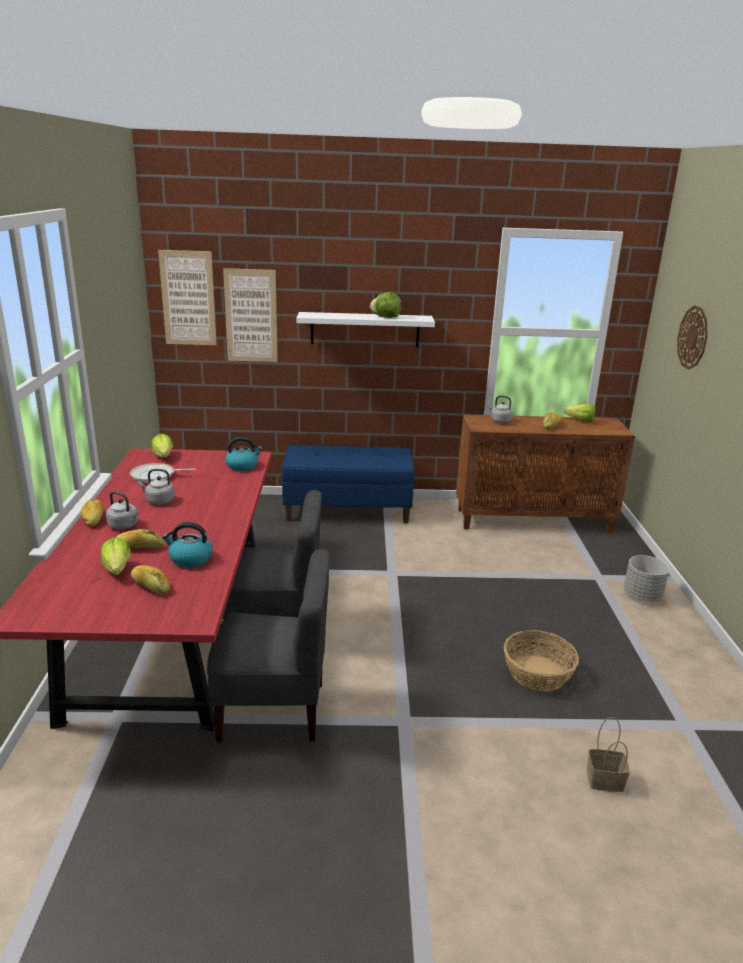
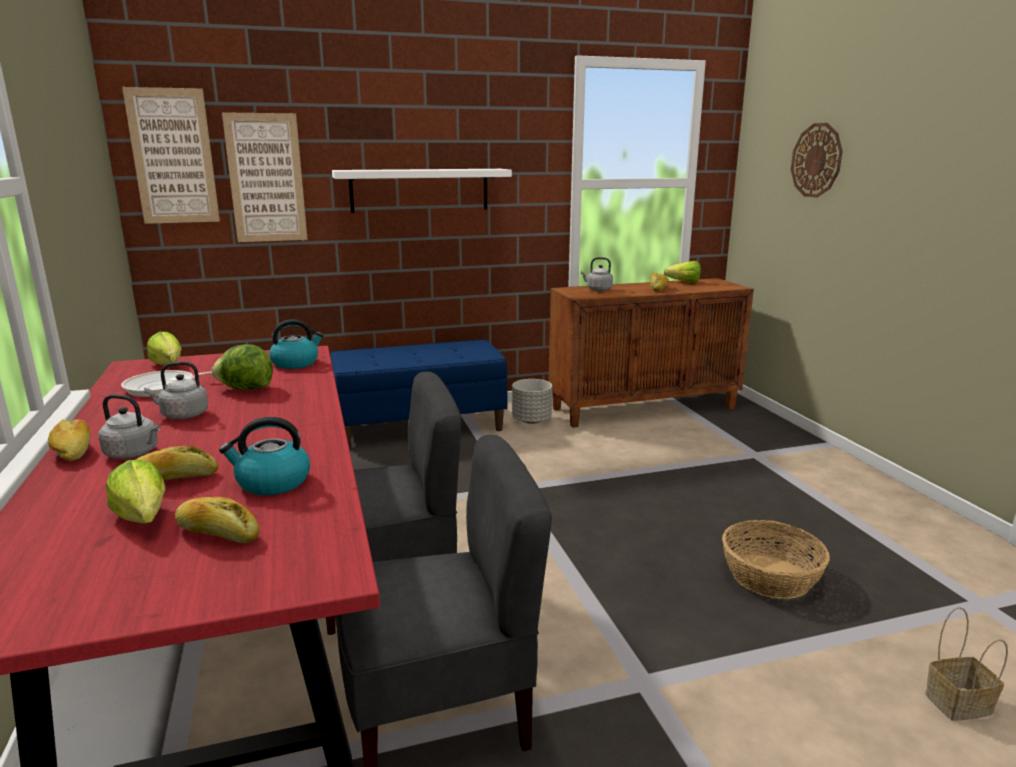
camera: 15 degrees left, 5 degrees down
lettuce [370,292,401,318] -> lettuce moved to [212,344,273,390]
grey planter [624,555,670,602] -> grey planter moved to [512,379,552,424]

